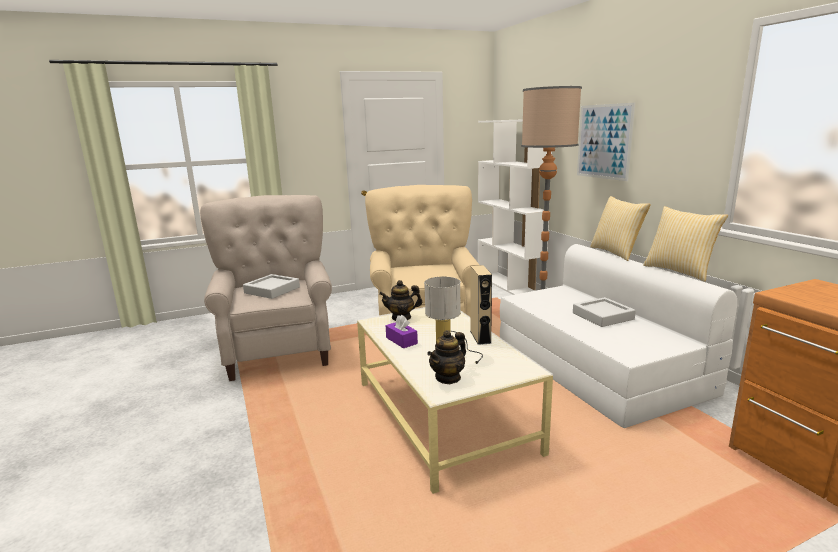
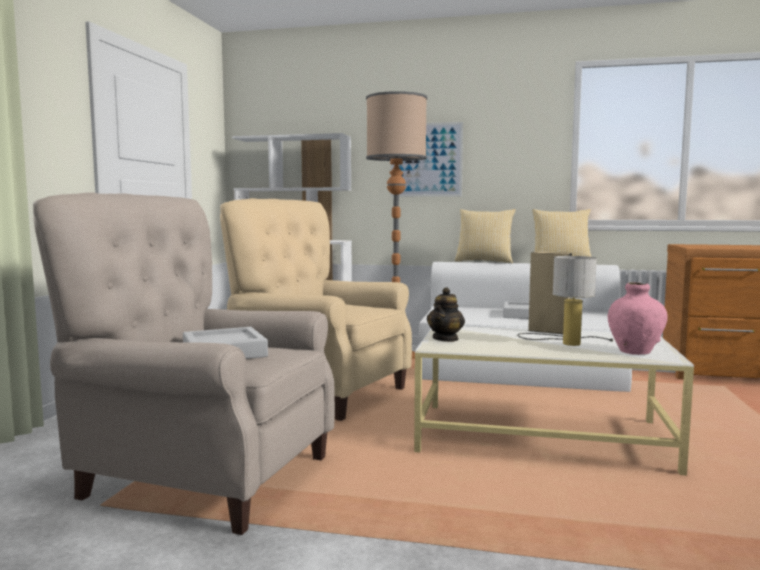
camera: 55 degrees left, 10 degrees down
purple tissue box [386,315,418,348] -> none
teapot [427,330,466,384] -> pink vase [608,282,668,355]

